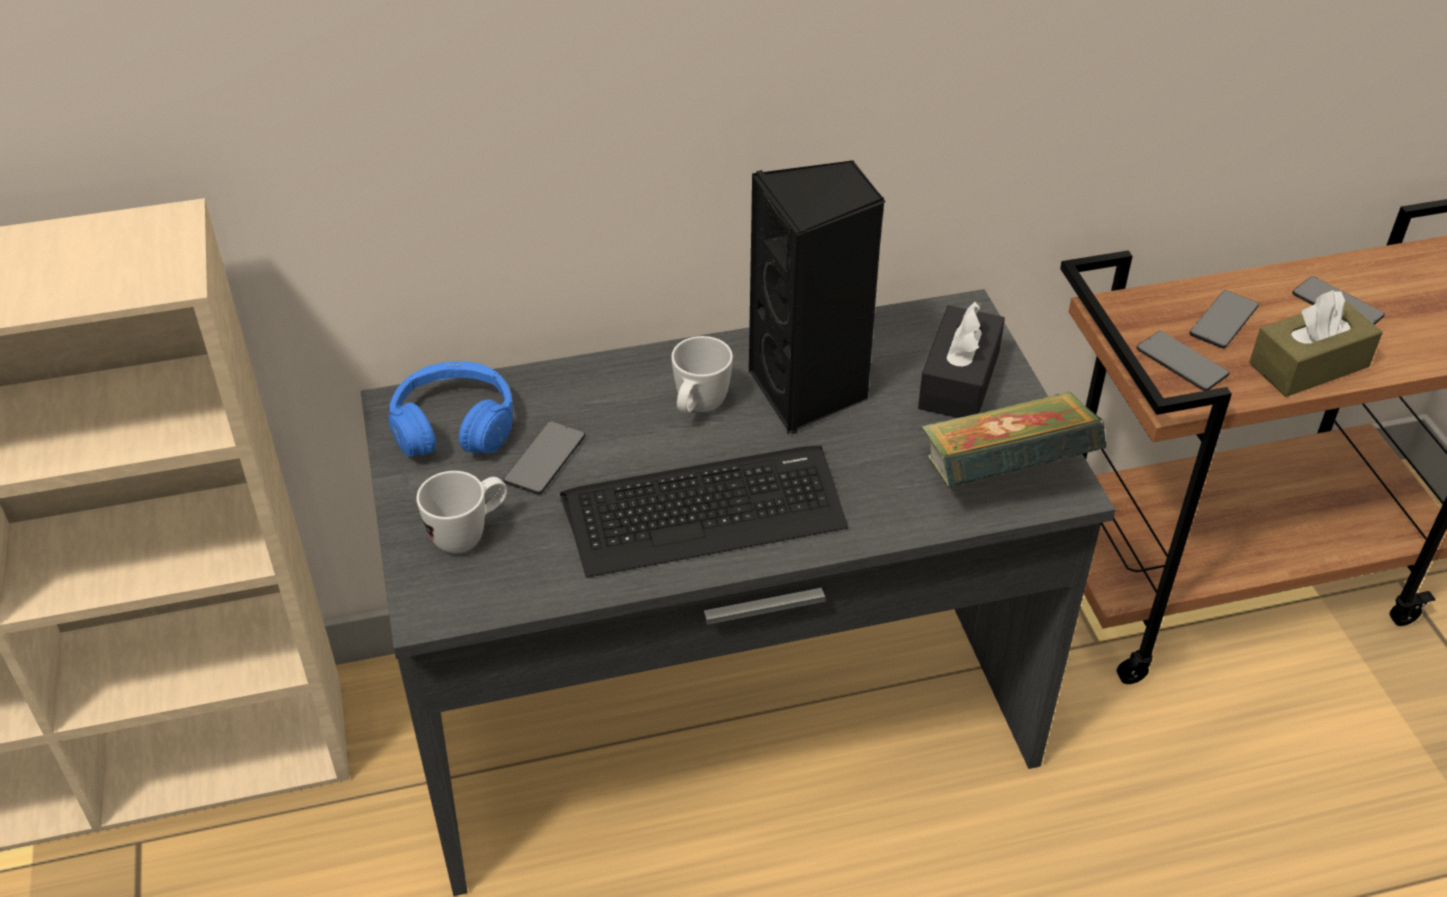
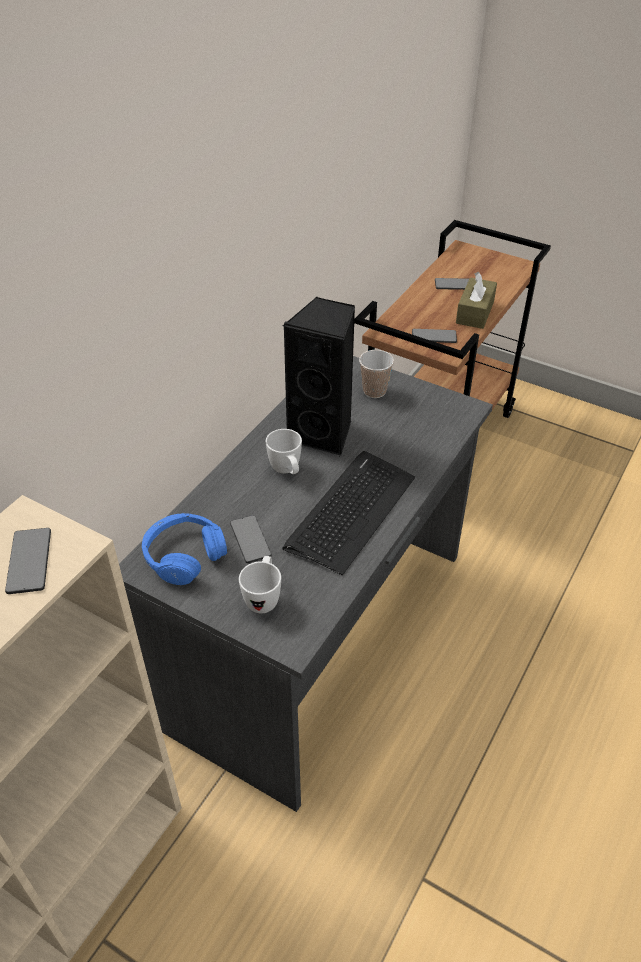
camera: 45 degrees left, 0 degrees up
black tissue box [918,301,1005,418] -> cup [359,350,394,398]
book [921,391,1107,487] -> none
phone [1189,290,1259,348] -> phone moved to [5,528,51,594]

